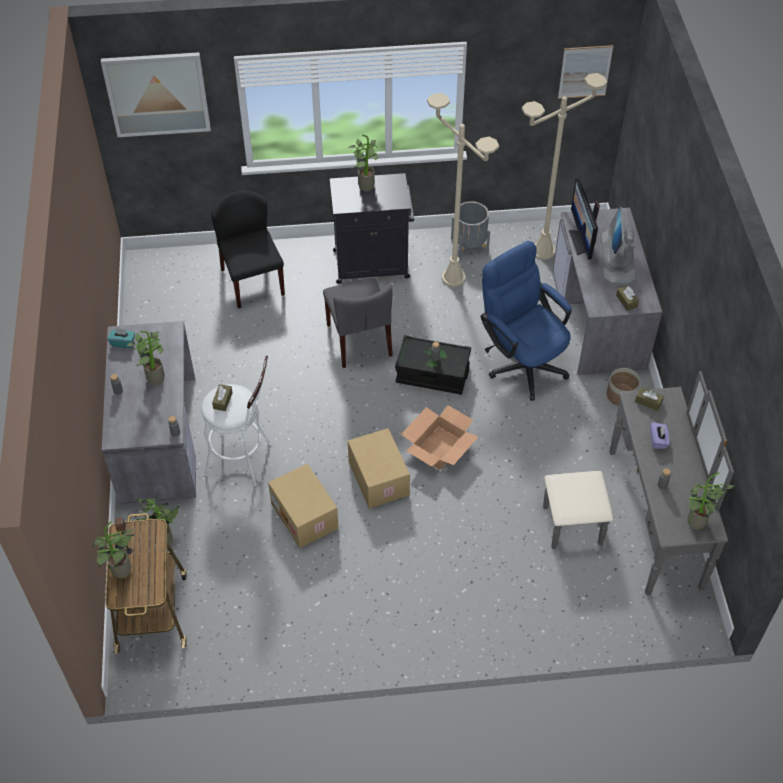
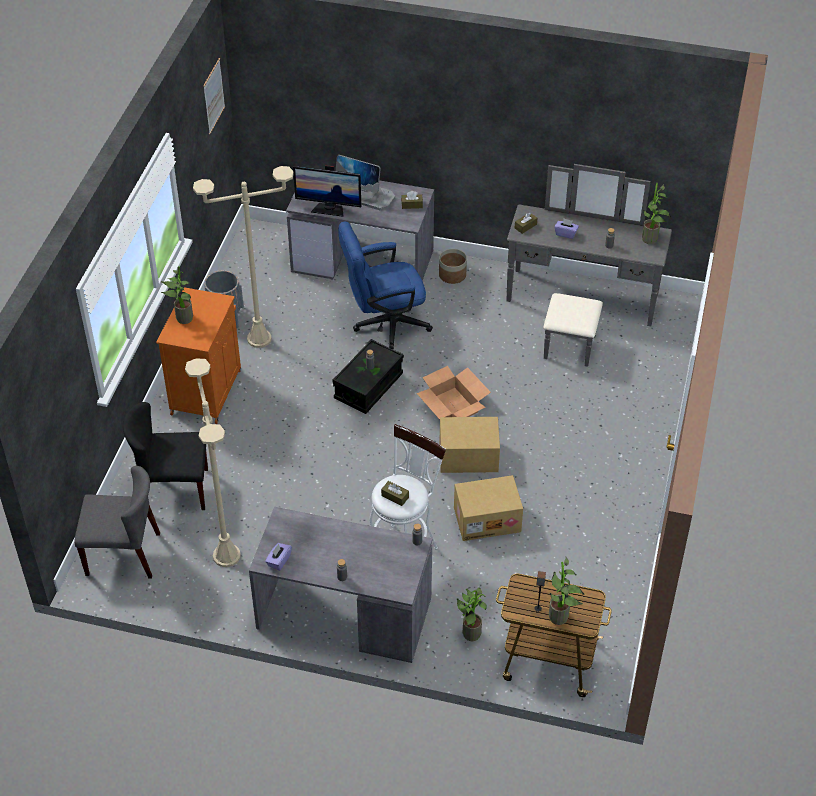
camera: 70 degrees left, 5 degrees down
picture [101,52,211,137] -> none
turquoise tissue box [108,328,135,348] -> purple tissue box [265,543,292,571]
potted plant [126,331,165,385] -> none
grey chair [323,277,393,368] -> grey chair moved to [74,466,160,579]
black cabinet [330,173,414,284] -> orange cabinet [156,287,241,424]
beige floor lamp [522,73,607,260] -> beige floor lamp moved to [185,358,241,567]

